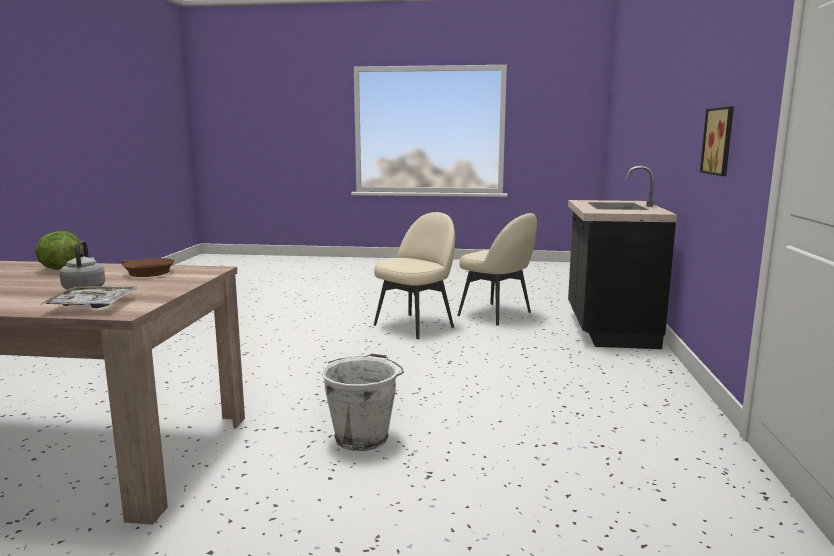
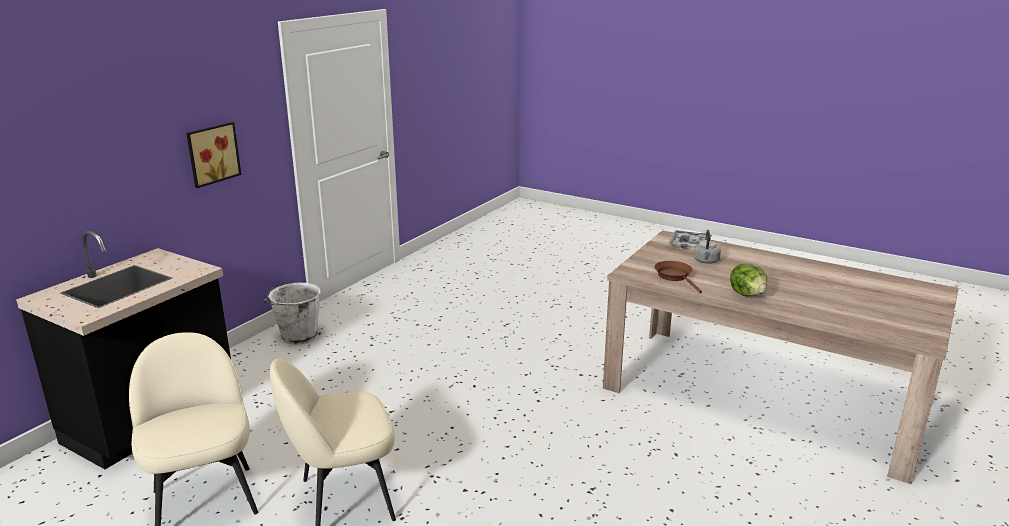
camera: 155 degrees left, 10 degrees up
white bucket [321,353,404,451] -> white bucket moved to [264,283,321,345]

